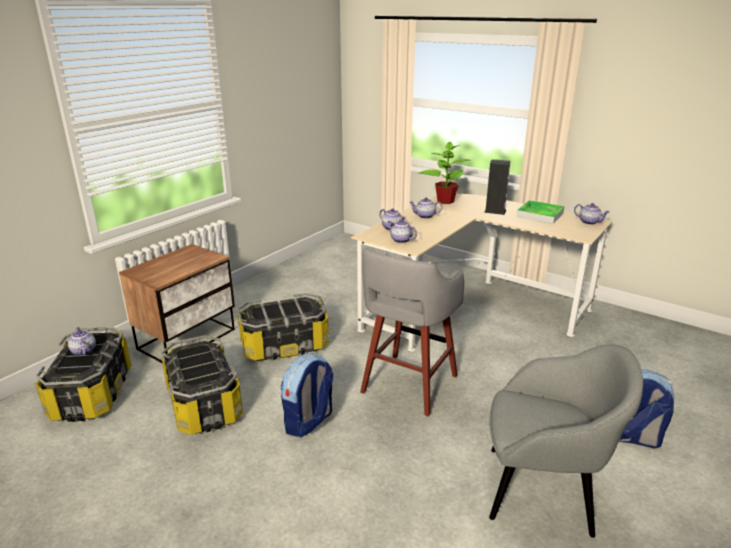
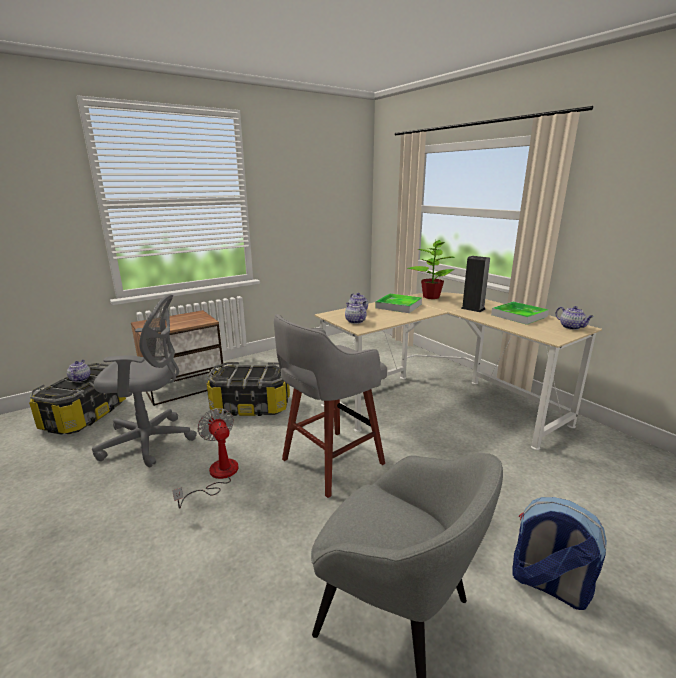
camera: 20 degrees right, 5 degrees down
storage box [161,335,243,435] -> grey office chair [92,294,197,467]
backpack [281,353,333,437] -> fan [172,408,238,509]
teapot [410,197,443,219] -> tray [375,294,422,313]

